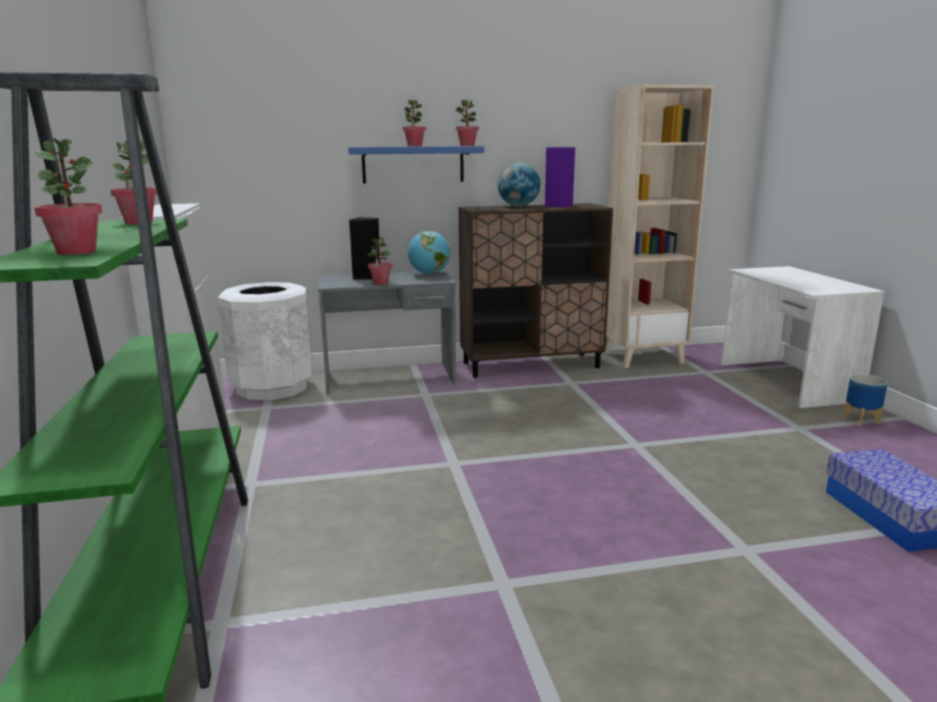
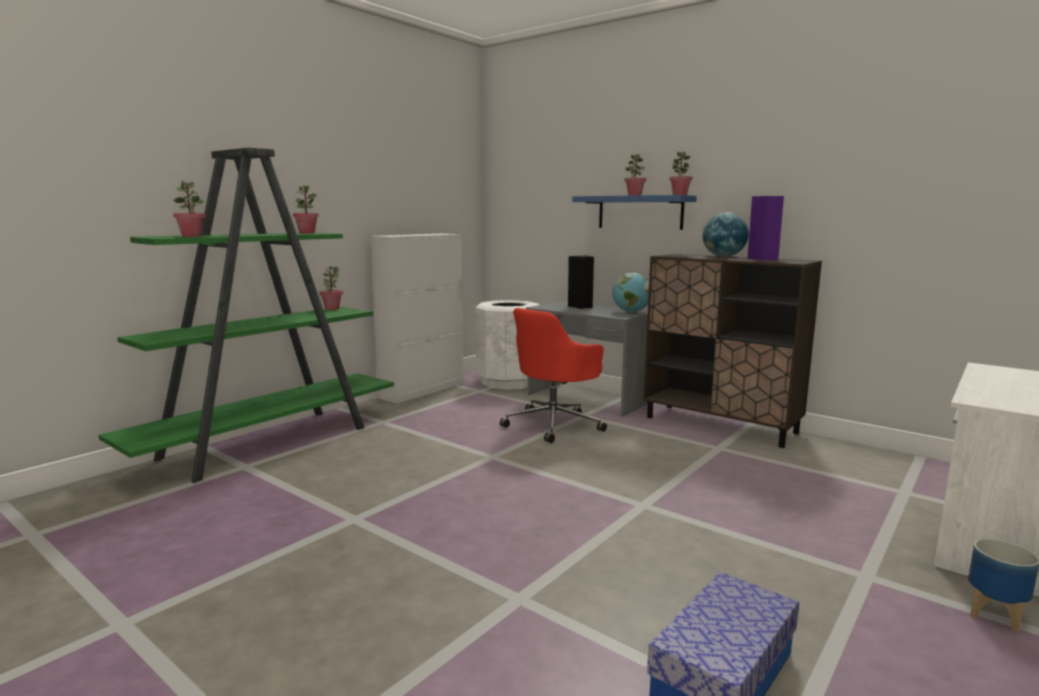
camera: 50 degrees right, 5 degrees down
potted plant [368,237,392,285] -> potted plant moved to [320,266,343,310]
beige bookcase [604,85,714,368] -> none
none -> red office chair [500,308,607,443]

